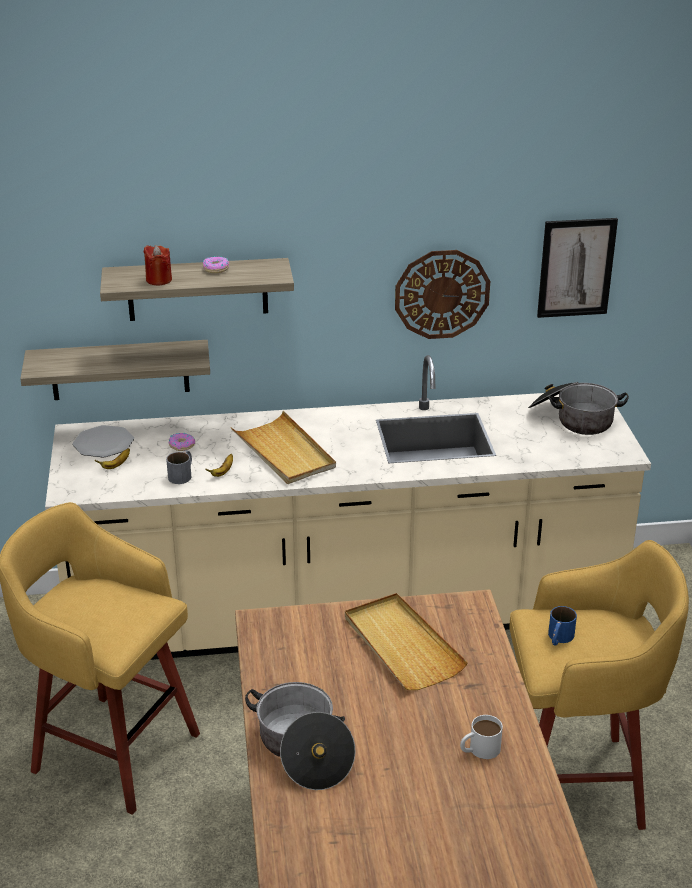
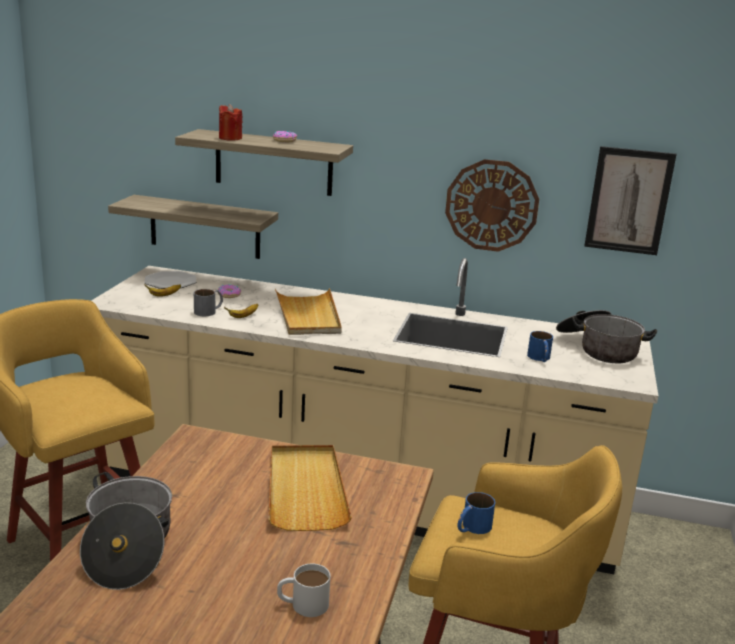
camera: 20 degrees right, 10 degrees down
none -> blue mug [527,331,553,362]

